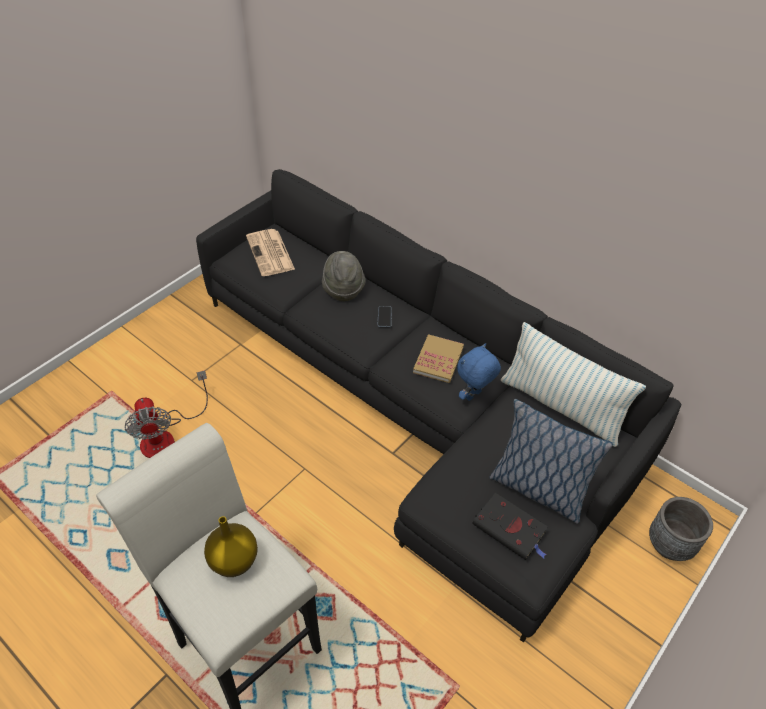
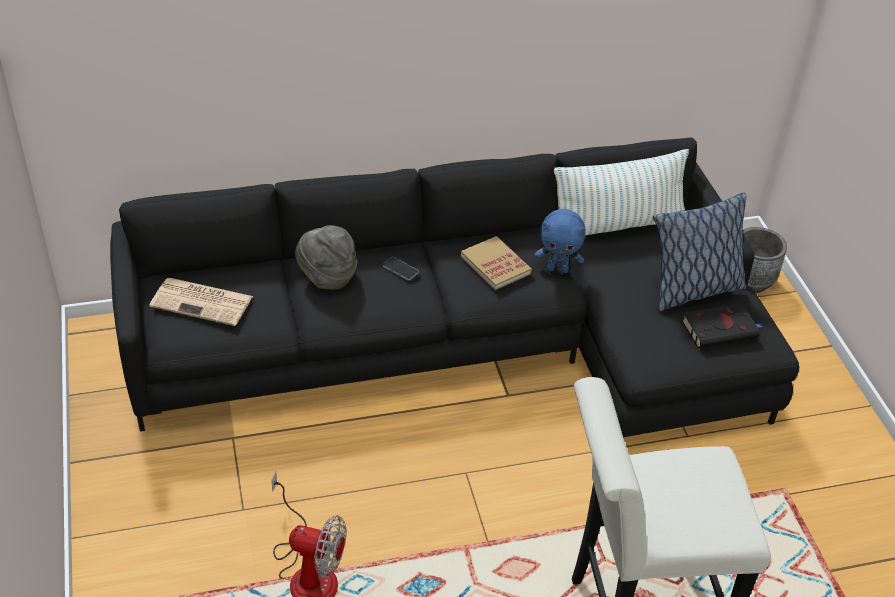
camera: 55 degrees left, 5 degrees down
yellow vase [204,516,258,577] -> none
blue plush toy [457,343,501,401] -> blue plush toy turned 75 degrees counterclockwise [535,209,586,273]

